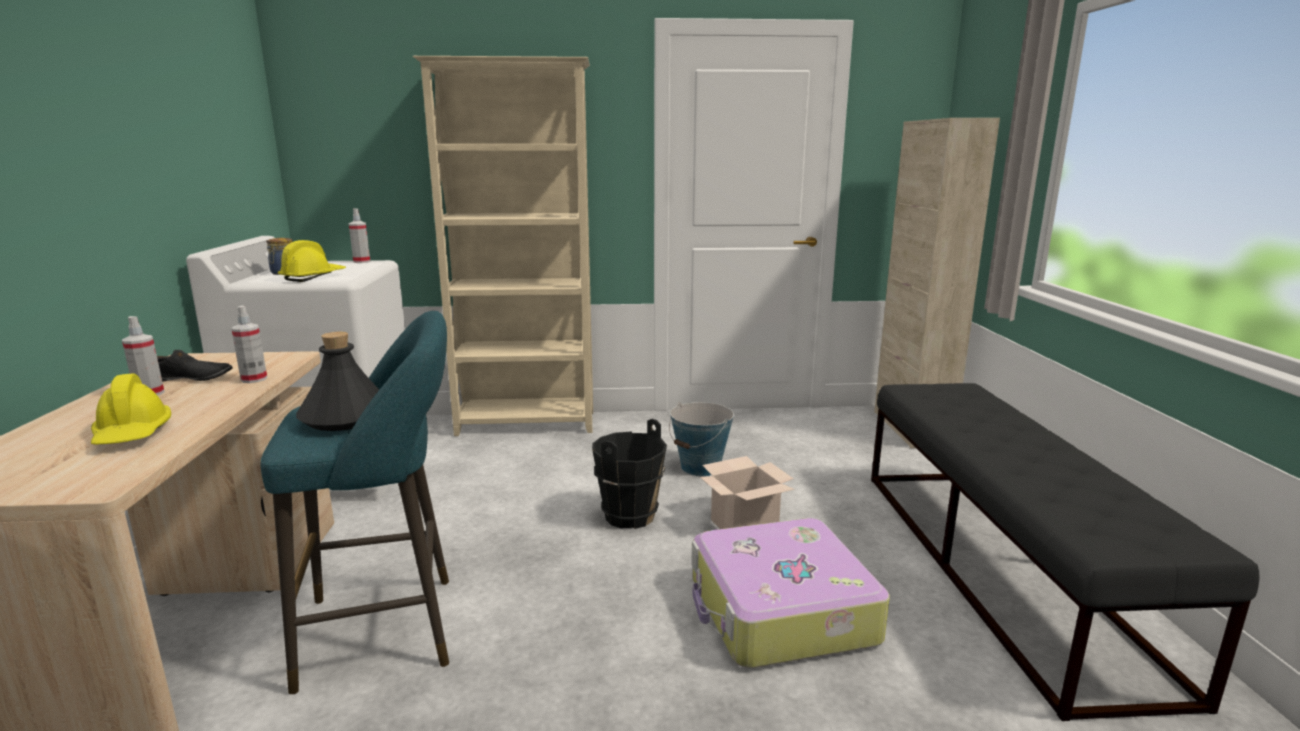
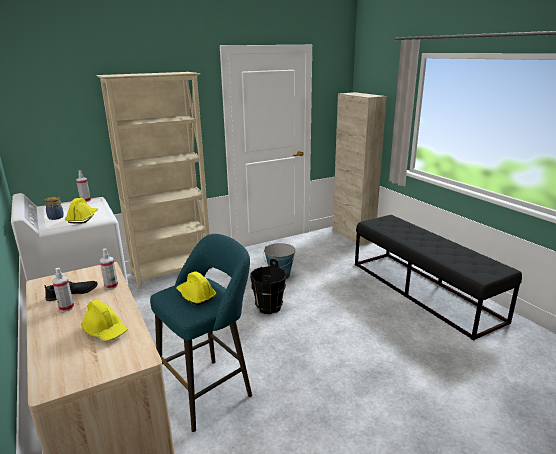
camera: 25 degrees left, 5 degrees up
black bottle [296,332,380,431] -> yellow hard hat [177,271,217,305]
suitcase [691,518,890,668] -> none
cardboard box [700,456,794,529] -> none

